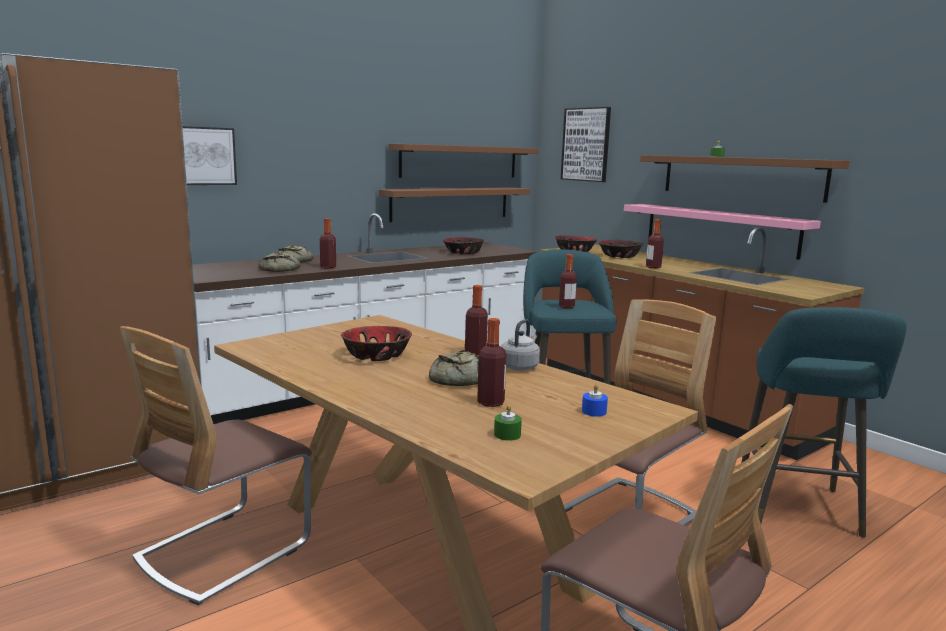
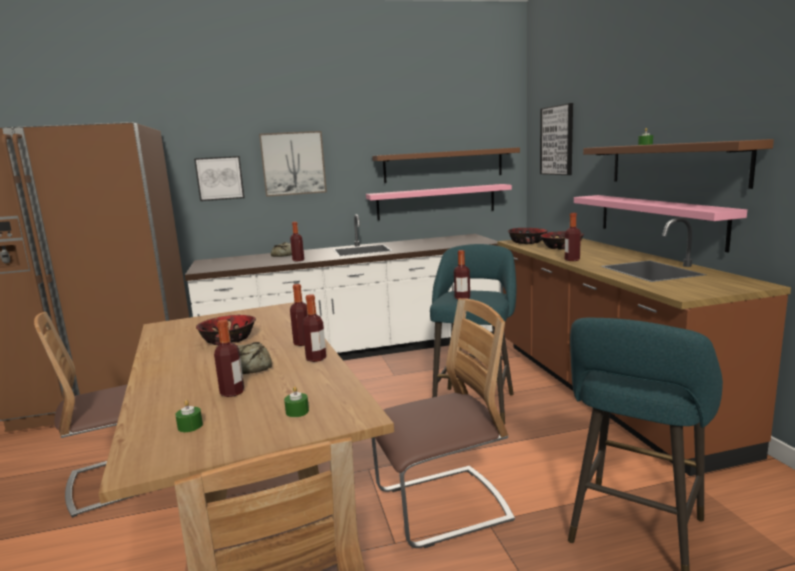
camera: 25 degrees right, 0 degrees up
bread [258,252,301,272] -> none
brown shelf [379,187,530,222] -> pink shelf [366,184,512,220]
bowl [443,237,484,254] -> none
grey kettle [501,319,540,370] -> bottle [302,294,326,362]
blue candle [582,384,608,417] -> green candle [284,386,309,417]
none -> picture [259,131,327,197]

